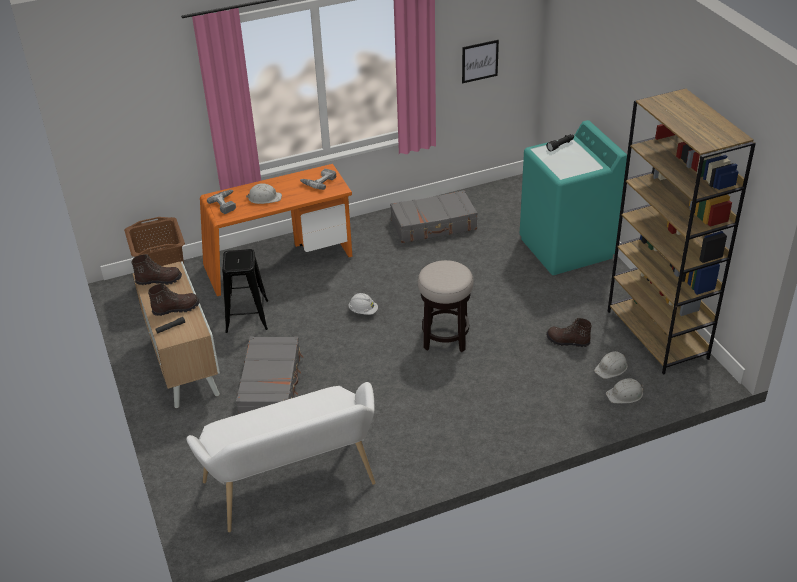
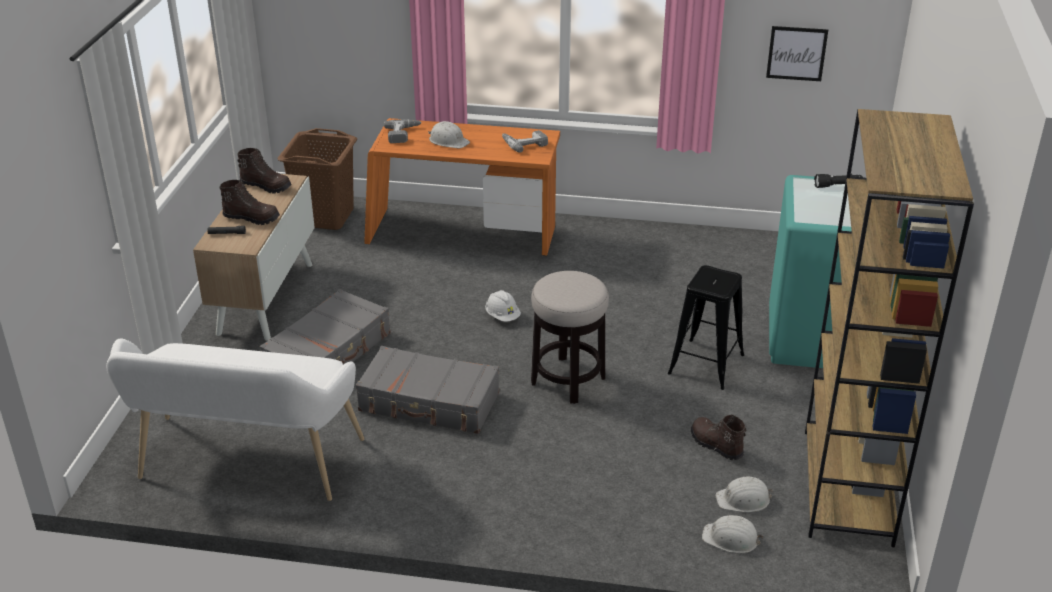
camera: 30 degrees right, 5 degrees down
black stool [222,249,268,333] -> black stool moved to [668,265,744,390]
grey suitcase [390,190,477,243] -> grey suitcase moved to [356,346,499,434]

